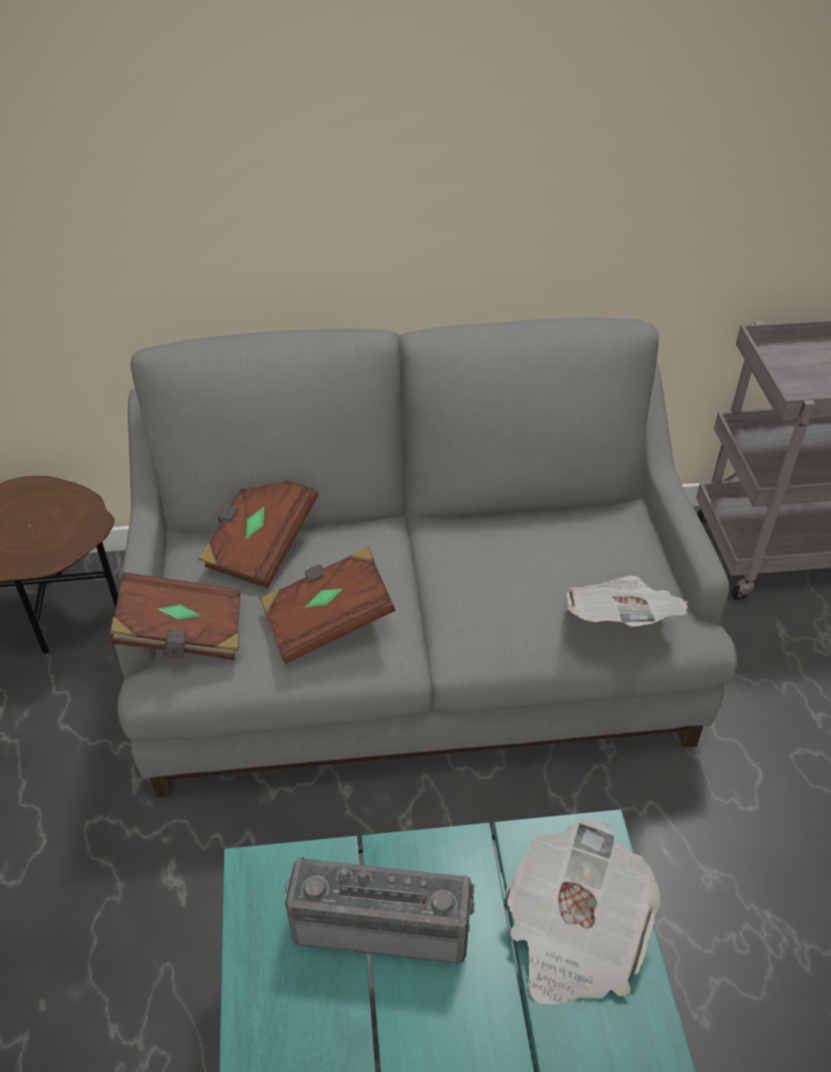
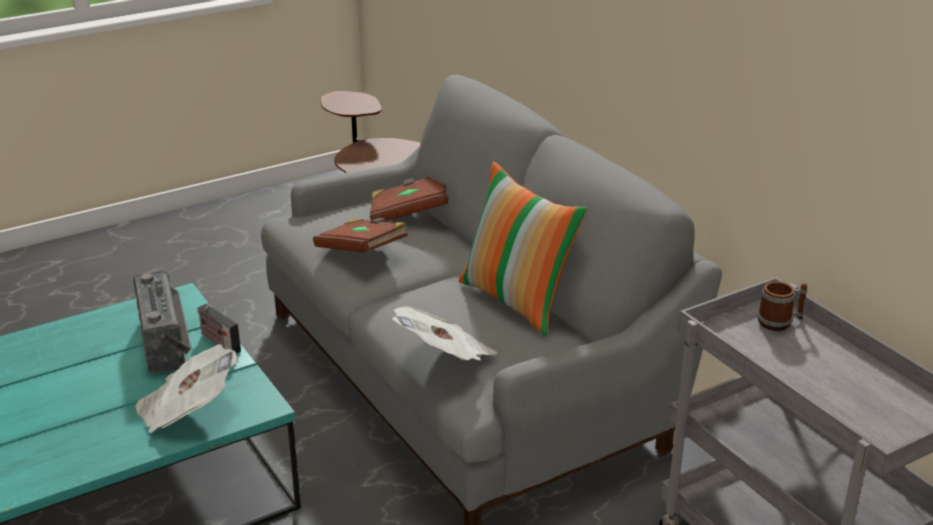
camera: 65 degrees right, 15 degrees down
brown book [110,572,241,660] -> none
none -> radio [198,297,241,354]
none -> pillow [459,162,588,336]
none -> mug [757,281,807,331]

